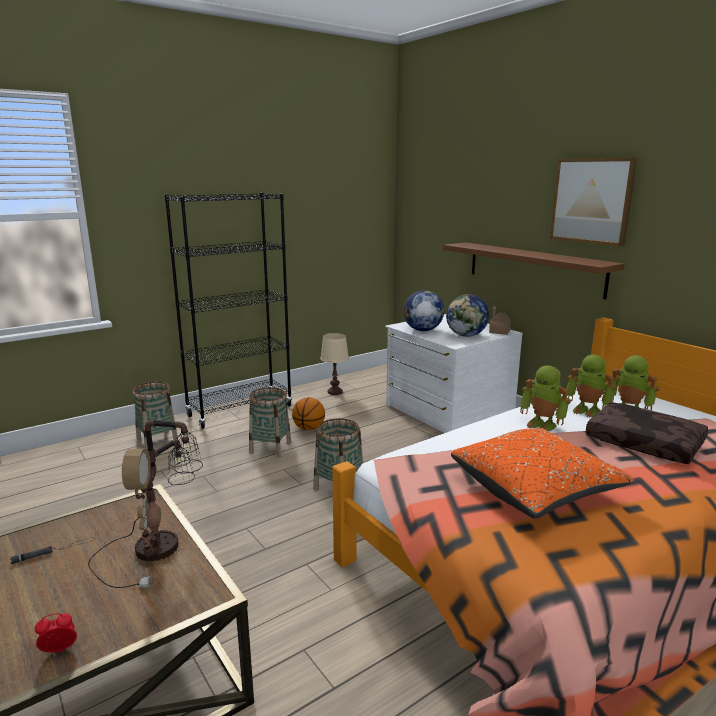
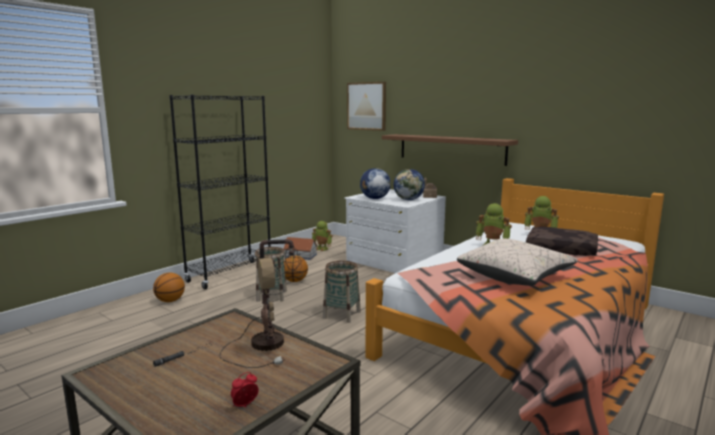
camera: 15 degrees left, 5 degrees down
basket [132,382,178,450] -> basketball [153,273,185,302]
beige table lamp [320,333,349,395] -> toy house [284,237,317,260]
orange pillow [451,428,634,519] -> beige pillow [457,238,578,286]
picture [550,157,637,246] -> picture moved to [347,82,386,131]
toy robot [566,355,616,418] -> toy robot moved to [312,221,333,251]

